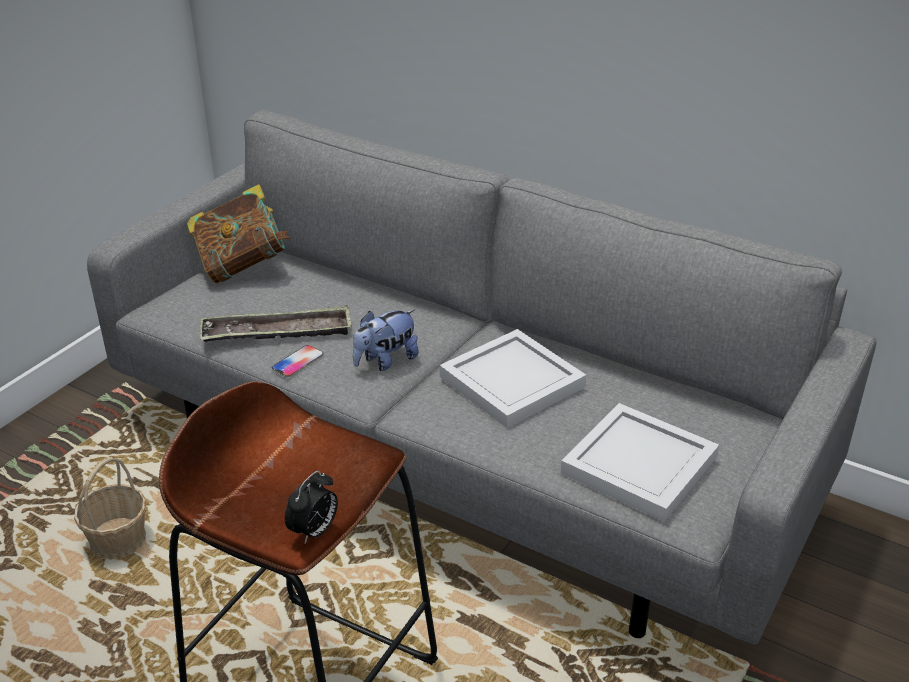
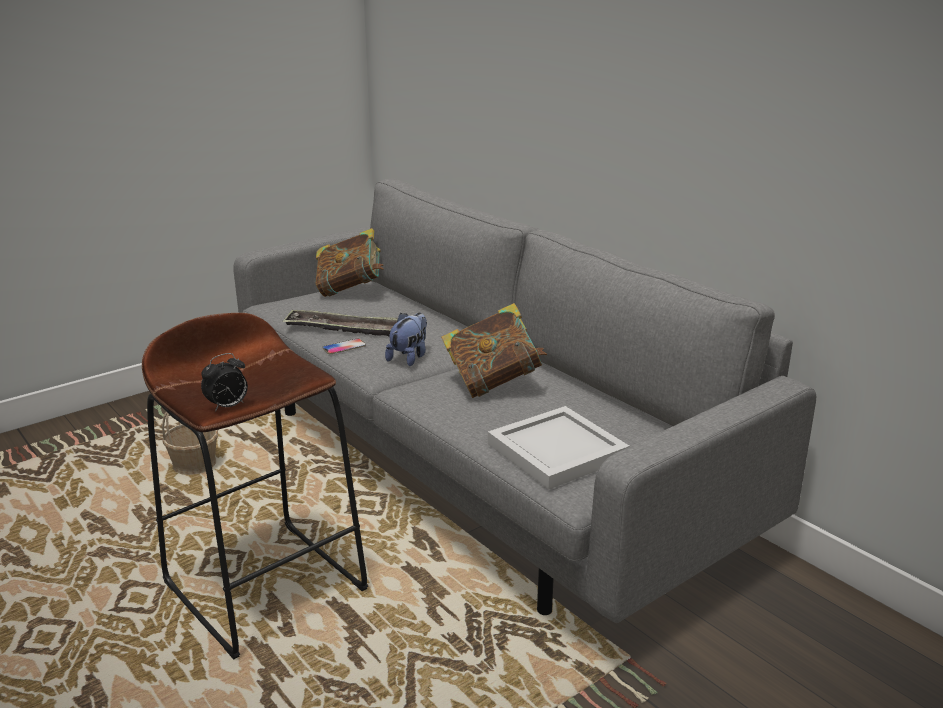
camera: 20 degrees right, 10 degrees down
plush toy [353,310,419,371] -> plush toy turned 135 degrees clockwise [385,313,427,366]
white tray [440,329,586,428] -> book [441,303,547,398]

